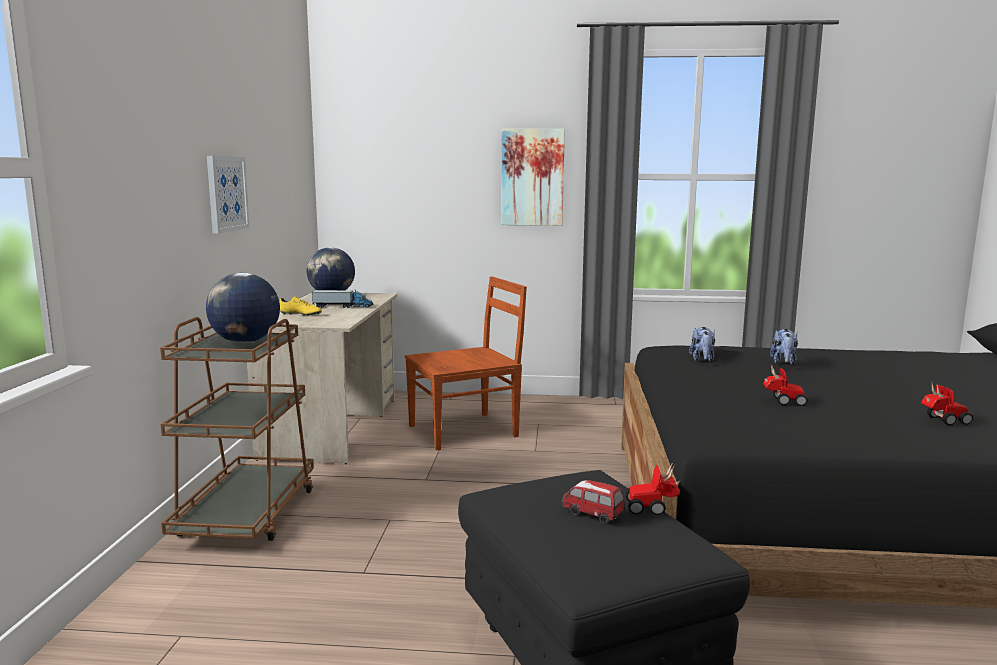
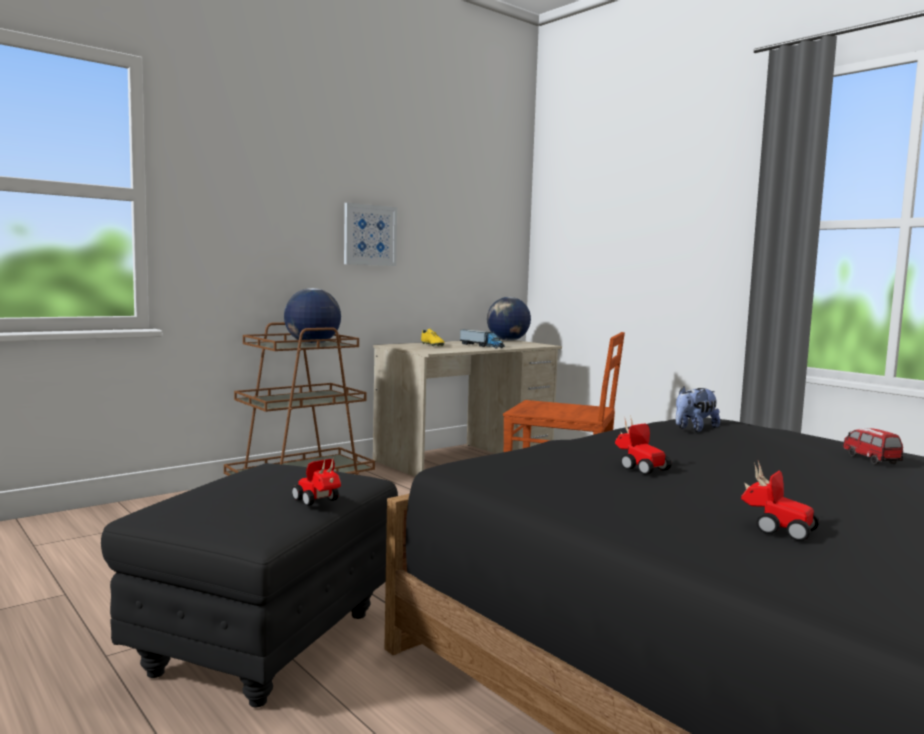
camera: 45 degrees right, 5 degrees down
picture [501,129,565,226] -> none
toy car [561,480,625,524] -> toy car moved to [843,428,903,465]
plush toy [770,329,798,365] -> none

